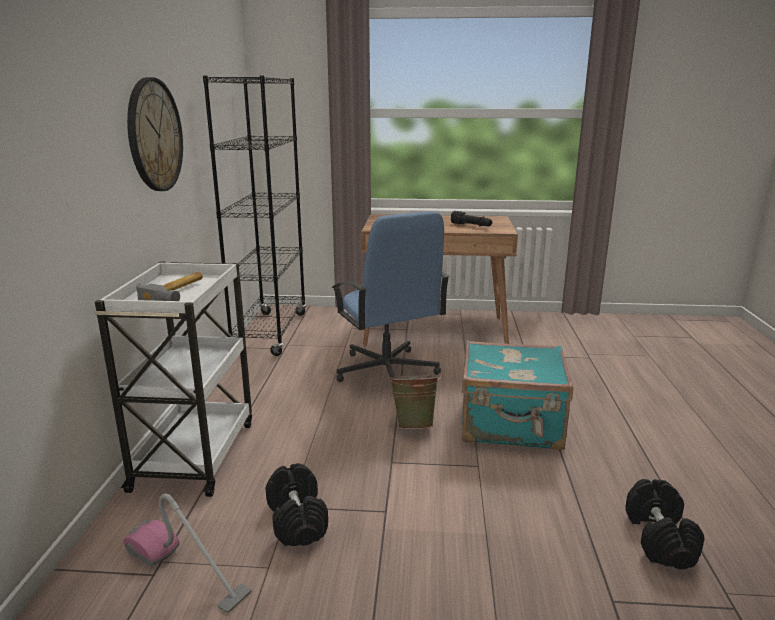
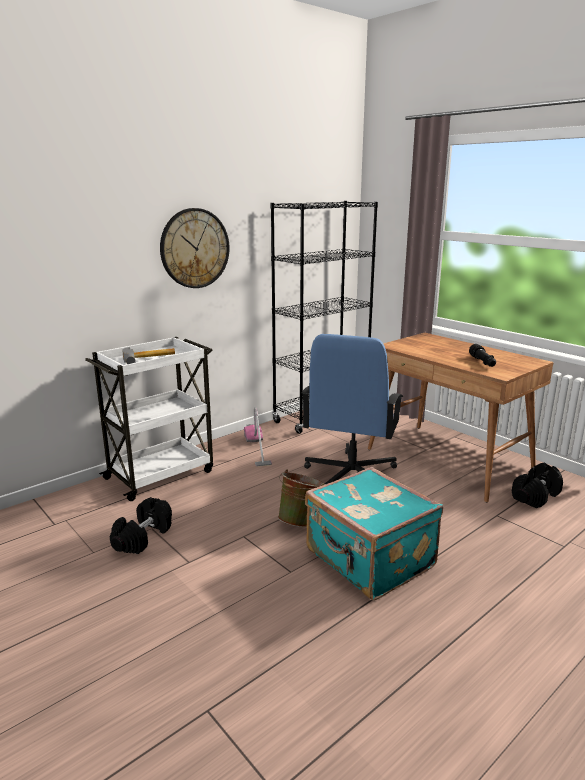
camera: 45 degrees right, 0 degrees up
vacuum cleaner [124,494,251,613] -> vacuum cleaner moved to [244,407,272,467]
black dumbbell [626,479,705,569] -> black dumbbell moved to [512,463,563,508]

